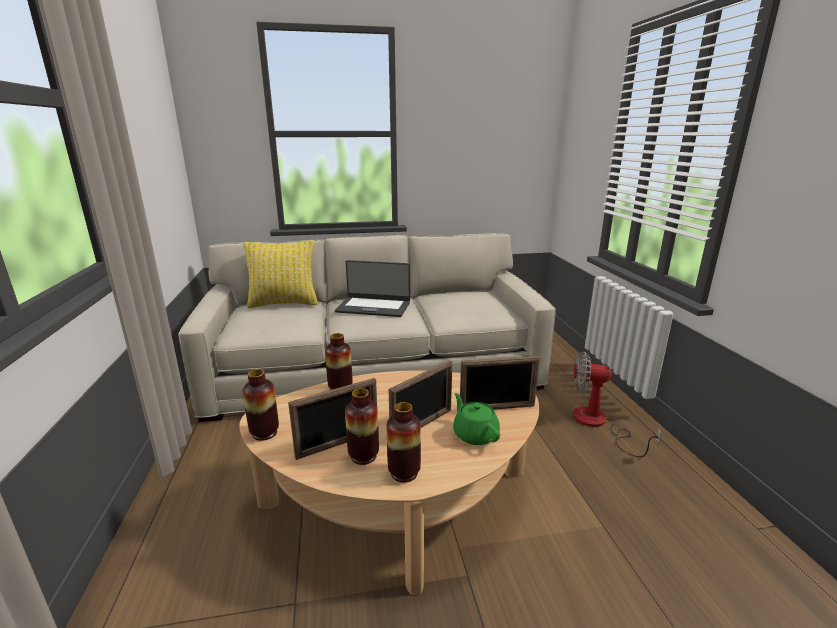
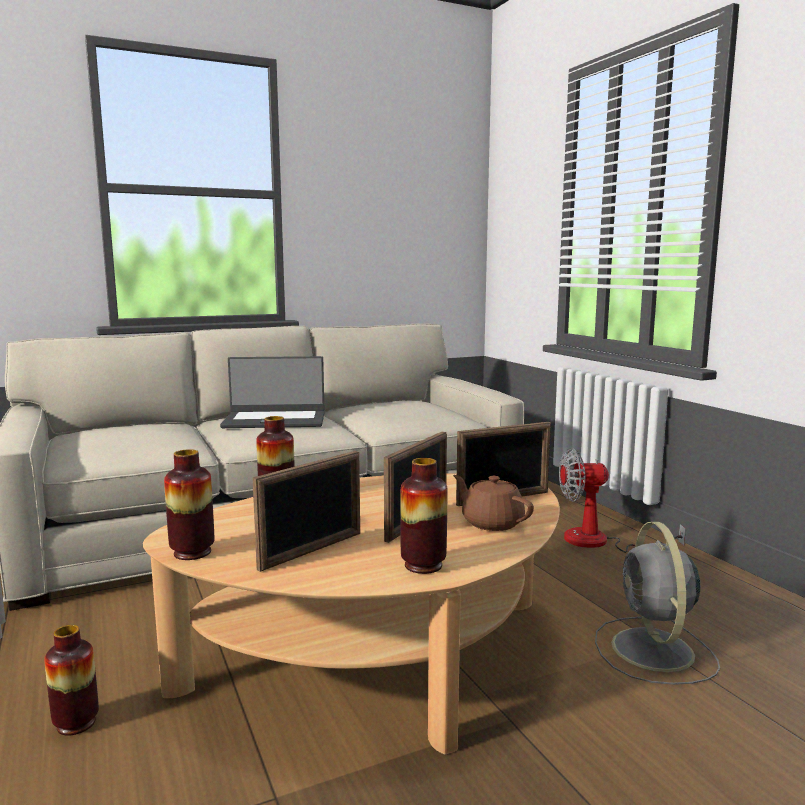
camera: 15 degrees left, 10 degrees down
yellow pillow [244,240,318,308] -> none
vase [345,388,379,465] -> vase moved to [44,625,99,736]
green teapot [453,393,500,445] -> brown teapot [453,475,534,531]
none -> grey fan [595,522,720,685]

